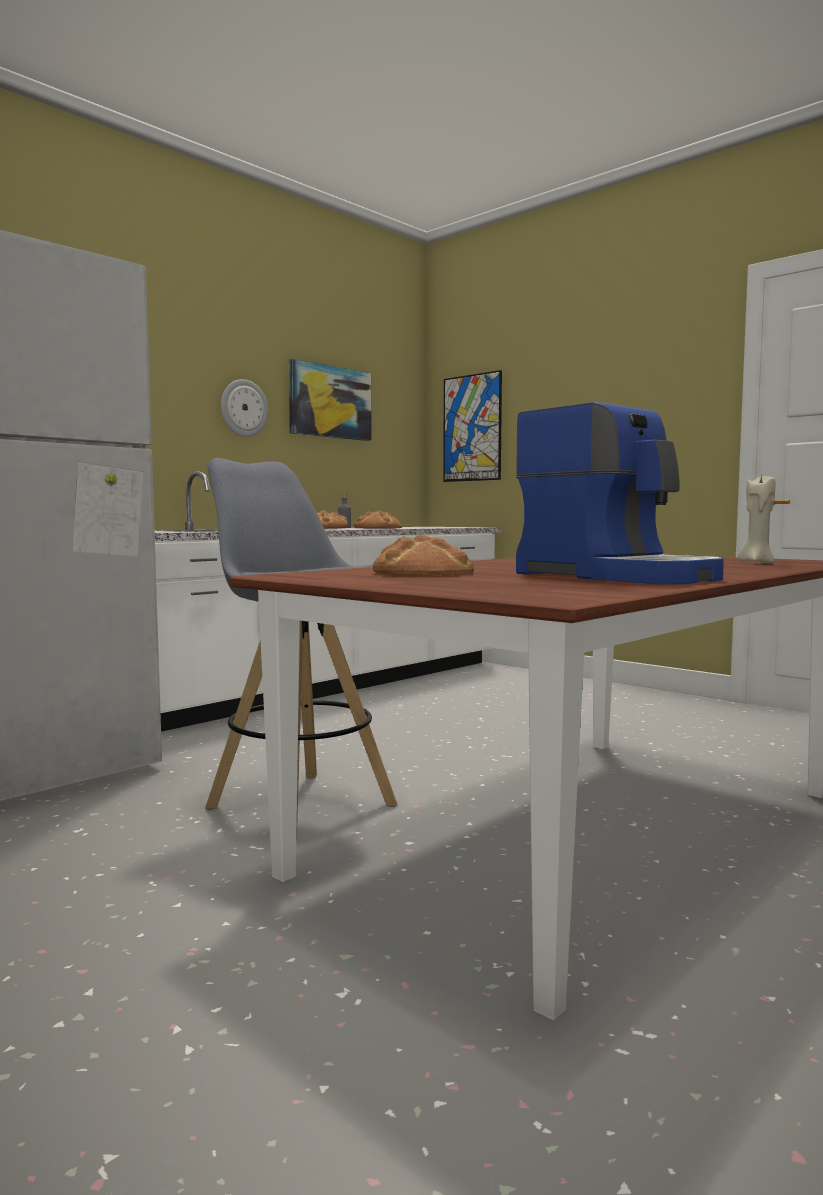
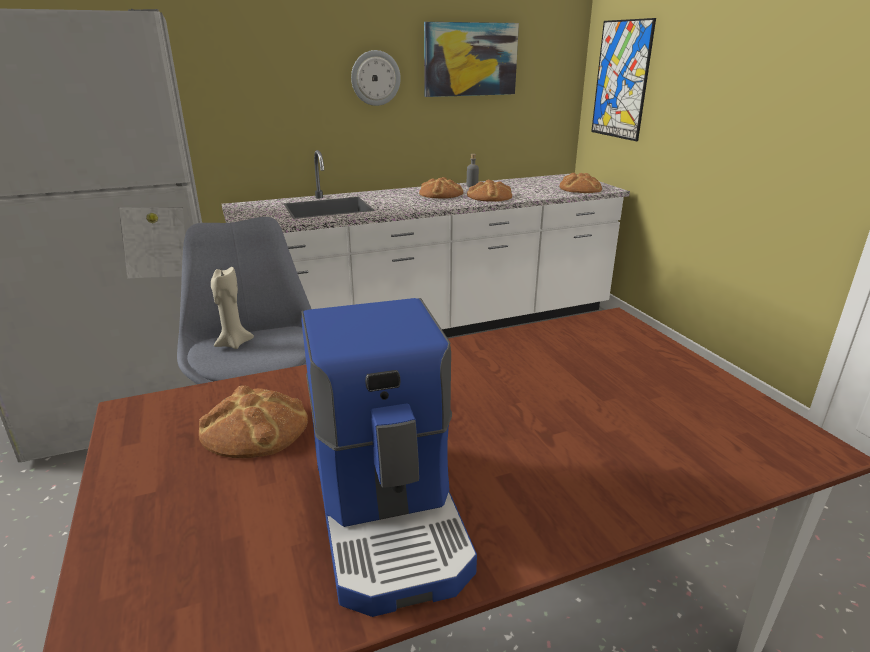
camera: 25 degrees right, 20 degrees up
beige candle [738,475,775,563] -> beige candle moved to [211,267,254,349]
none -> bread [559,173,602,193]

